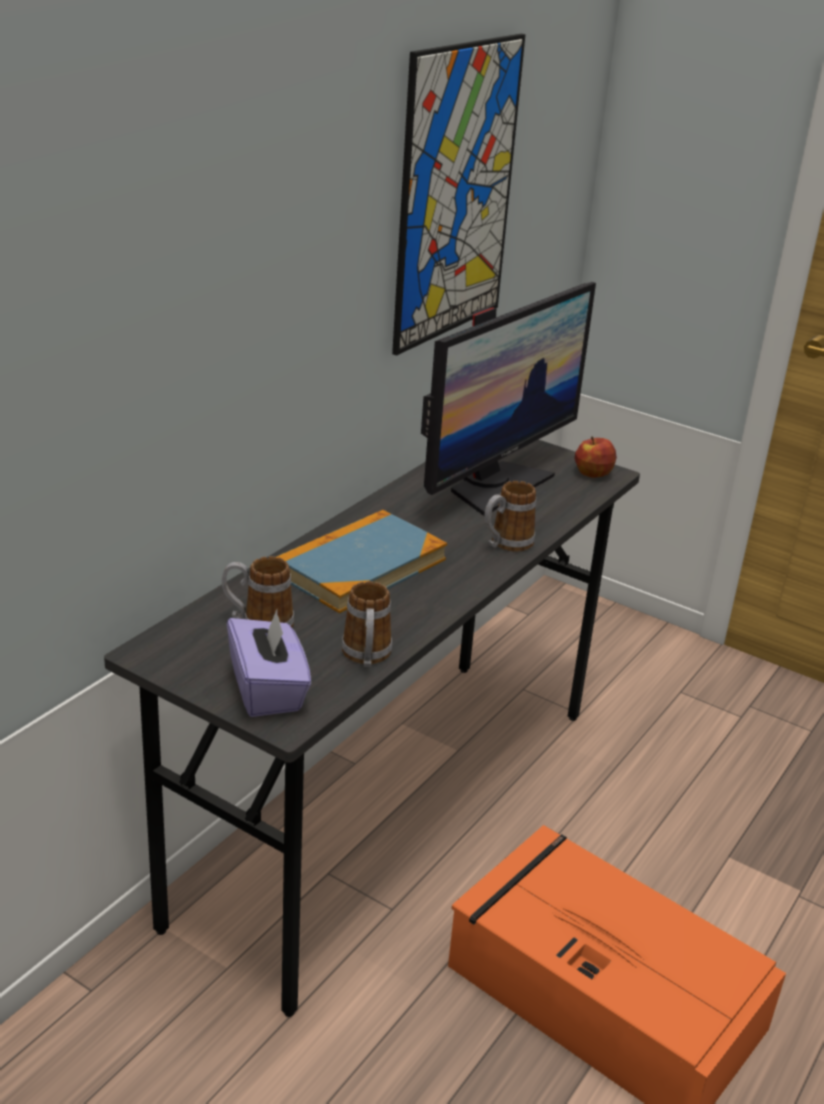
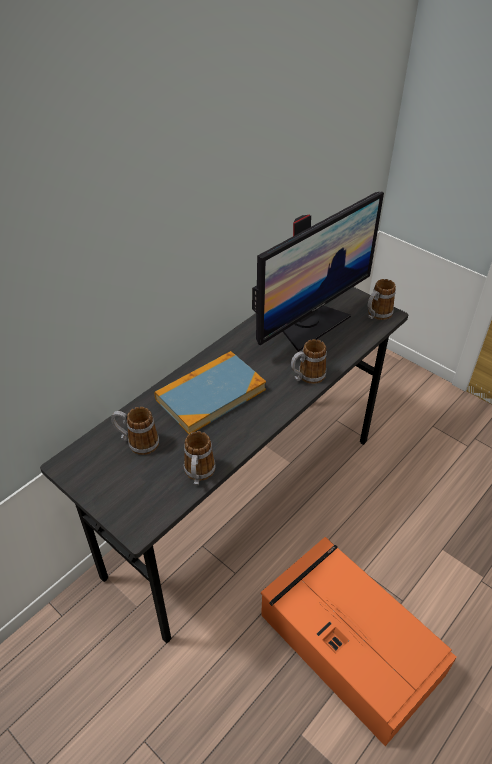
camera: 10 degrees right, 15 degrees up
purple tissue box [227,610,311,717] -> none
picture [392,34,526,355] -> none
apple [575,436,617,478] -> mug [368,279,396,320]

